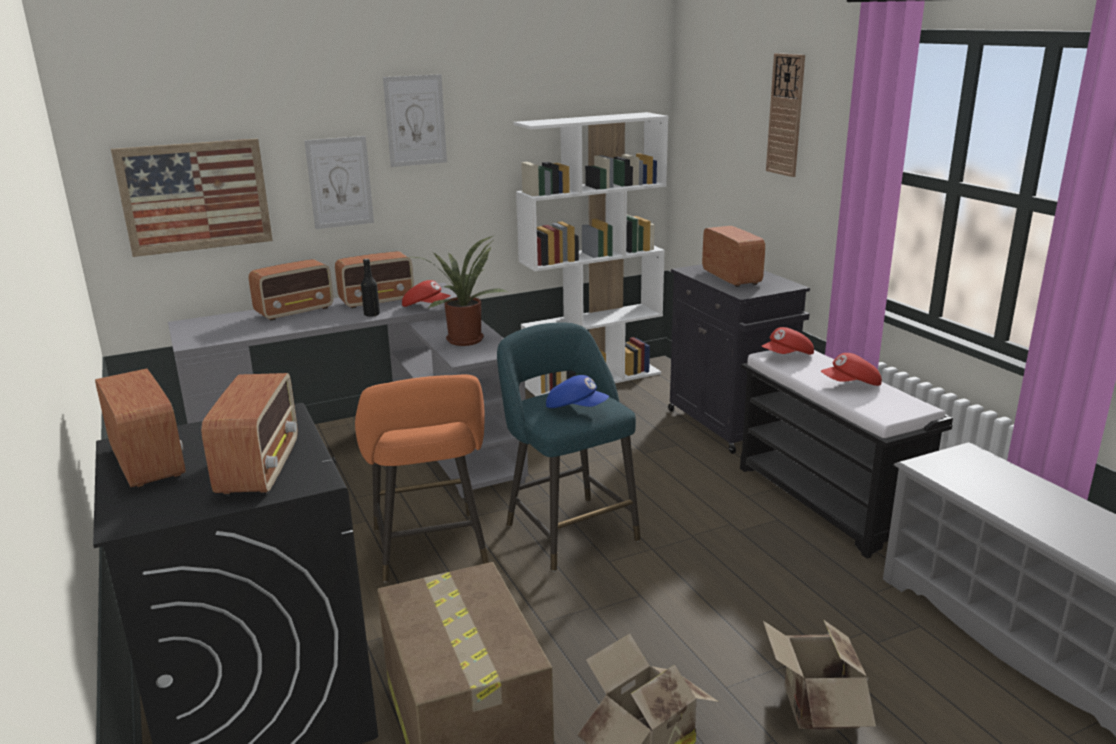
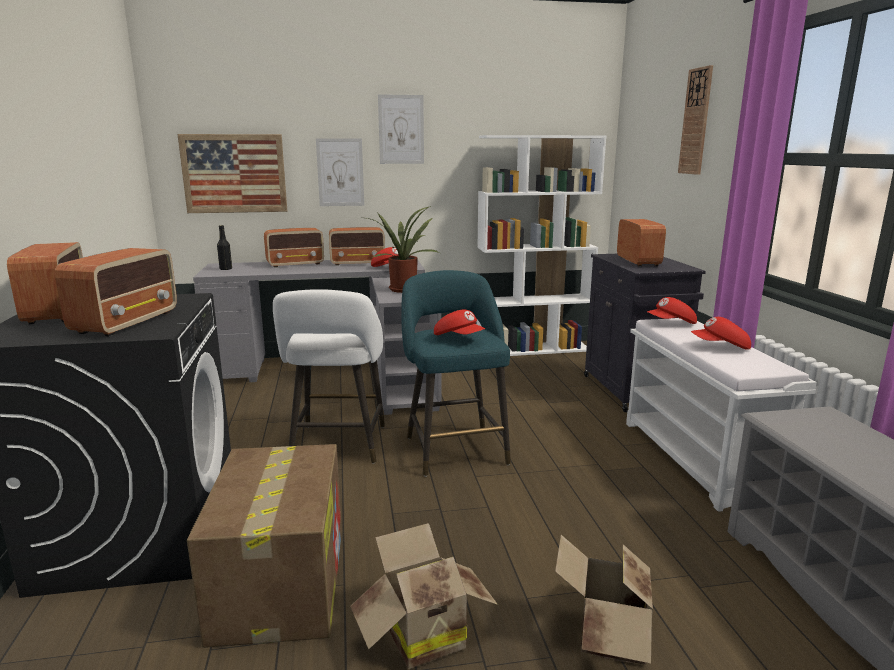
camera: 15 degrees right, 5 degrees down
orange stool [355,374,489,582] -> white stool [273,289,385,464]
black bottle [361,259,380,317] -> black bottle moved to [217,225,232,270]
blue cap [546,375,609,408] -> red cap [434,309,485,335]
black bench [740,350,953,559] -> white bench [626,318,817,512]

